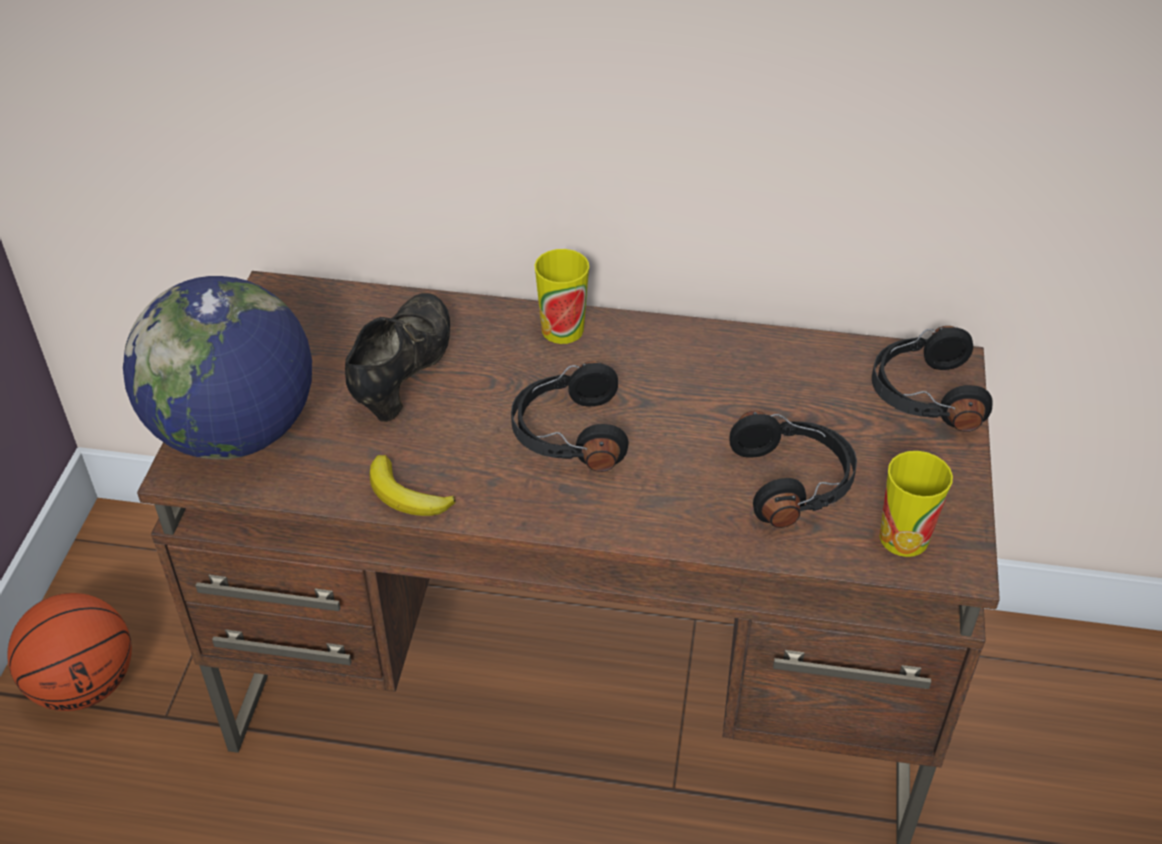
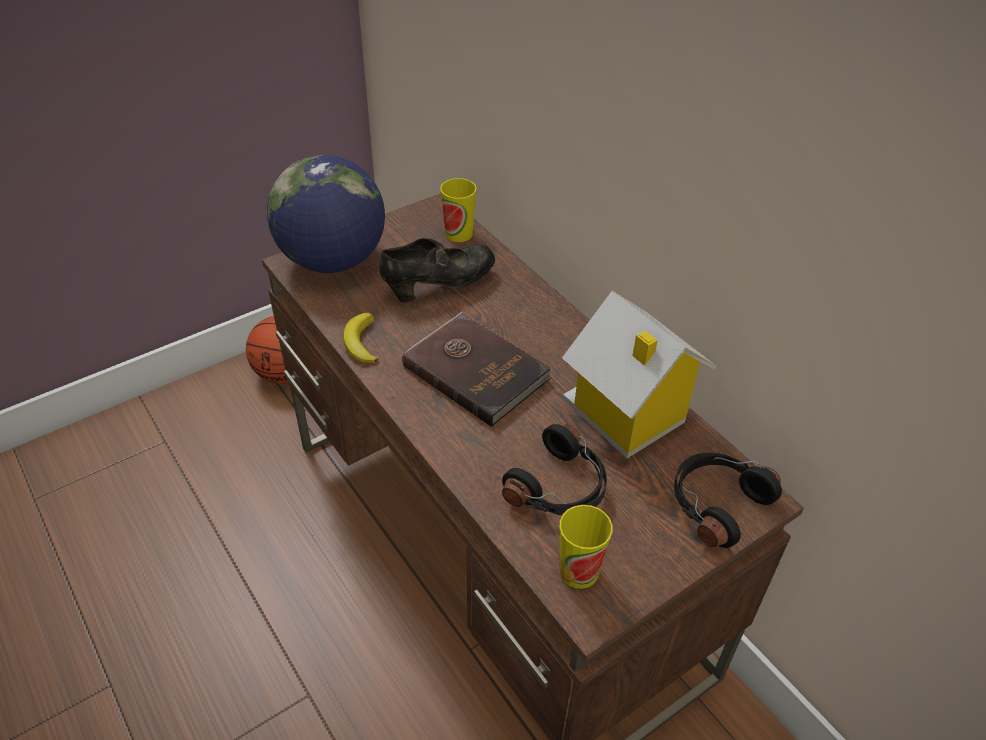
camera: 45 degrees right, 0 degrees up
black headphones [511,361,628,472] -> brown book [402,312,552,427]
cup [535,249,589,344] -> cup moved to [440,178,477,242]
none -> toy house [562,291,717,458]

